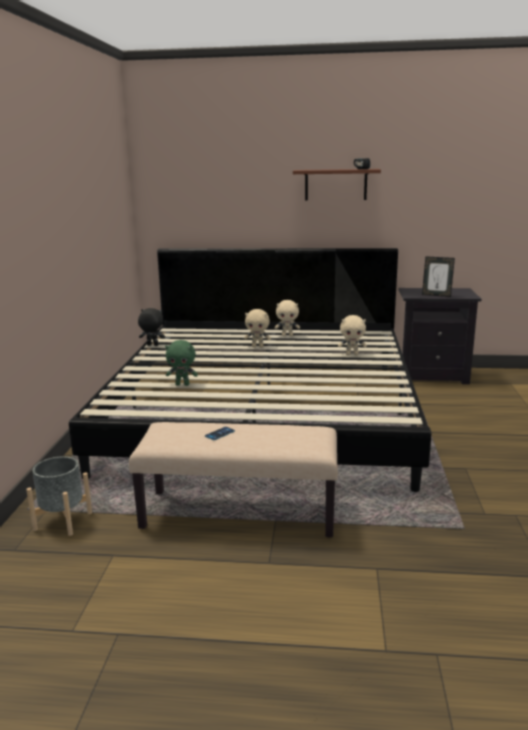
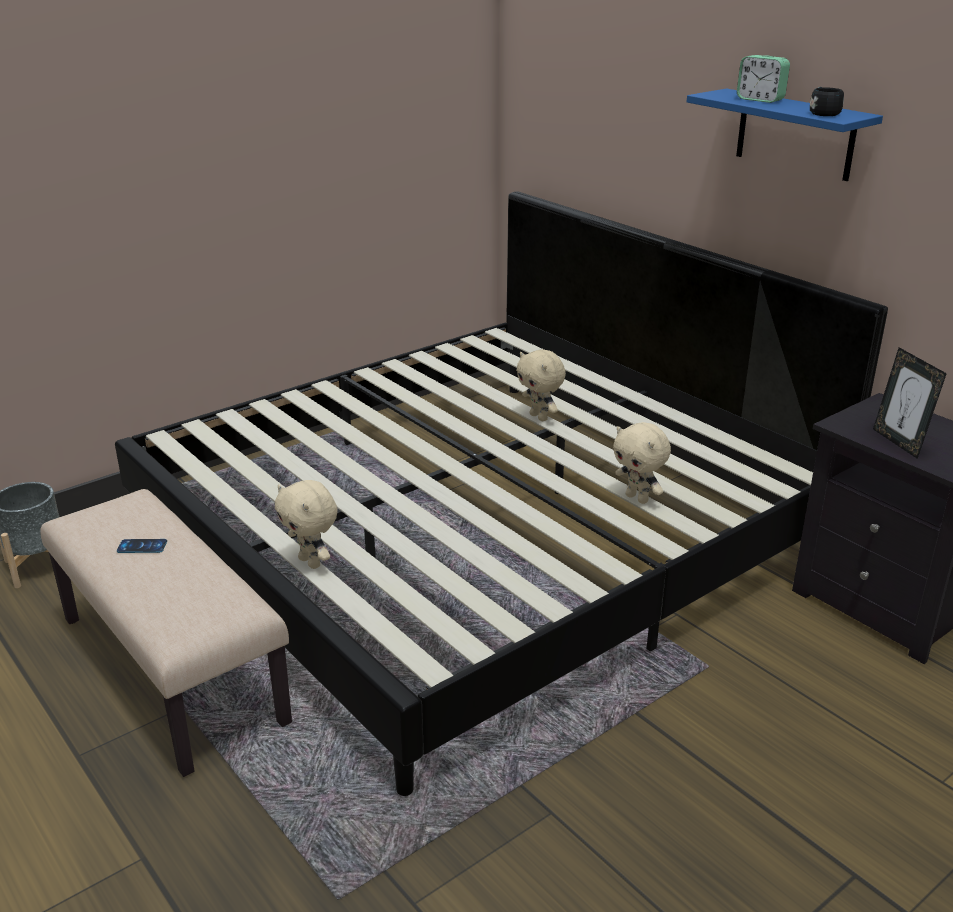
camera: 45 degrees right, 10 degrees up
black plush toy [138,308,165,346] -> none
green plush toy [165,340,198,386] -> none
beige plush toy [275,300,300,336] -> beige plush toy moved to [275,480,338,569]
brown shelf [293,169,381,201] -> blue shelf [687,88,883,181]
none -> alarm clock [737,55,790,103]

